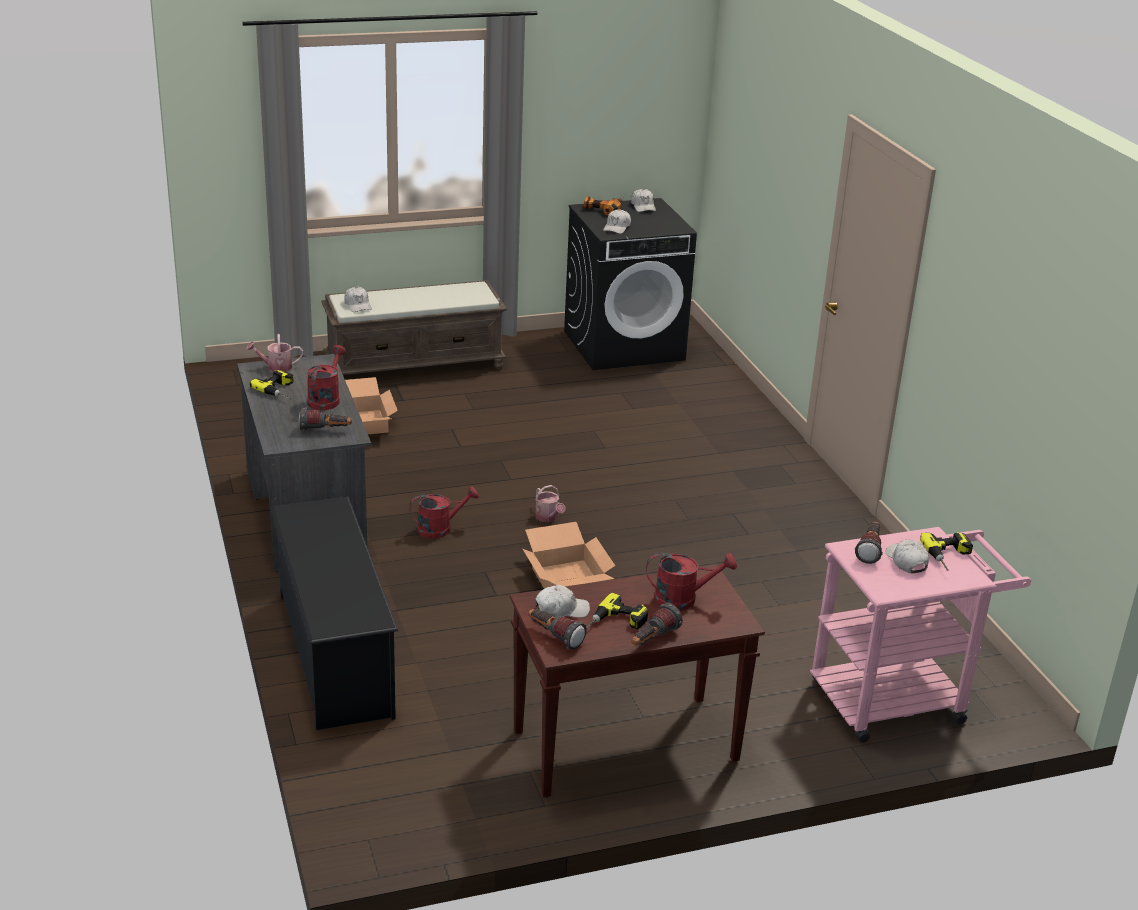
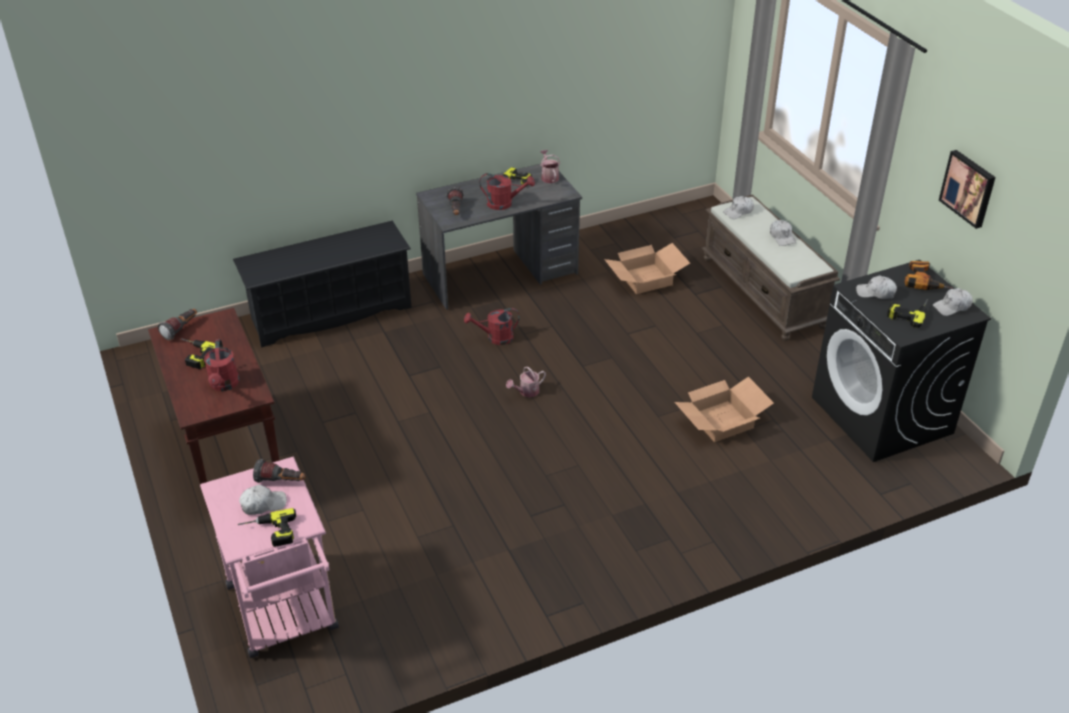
camera: 85 degrees right, 10 degrees up
red watering can [409,486,479,539] -> red watering can turned 105 degrees clockwise [464,308,520,345]
cardboard box [523,522,615,589] -> cardboard box moved to [674,377,774,442]
white cap [535,585,590,618] -> white cap moved to [770,220,796,246]
flashlight [632,603,683,646] -> none
none -> power drill [887,299,928,328]
none -> picture [939,150,996,229]

